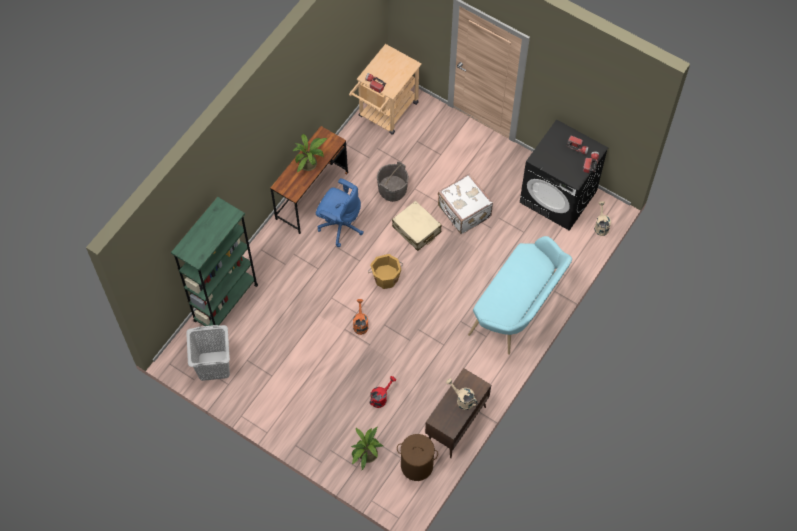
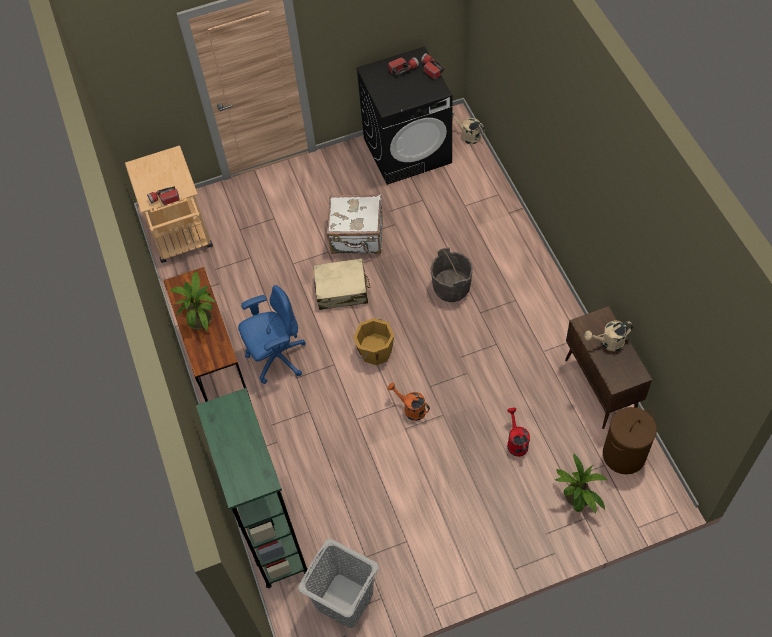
camera: 50 degrees left, 5 degrees down
grey bucket [377,161,409,202] -> grey bucket moved to [431,247,473,302]
turquoise bench [468,236,572,355] -> none

